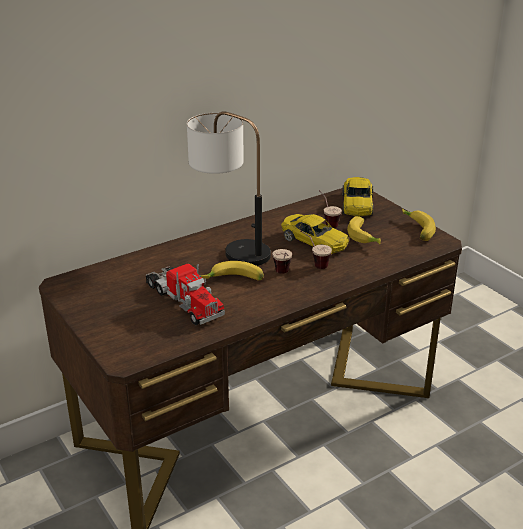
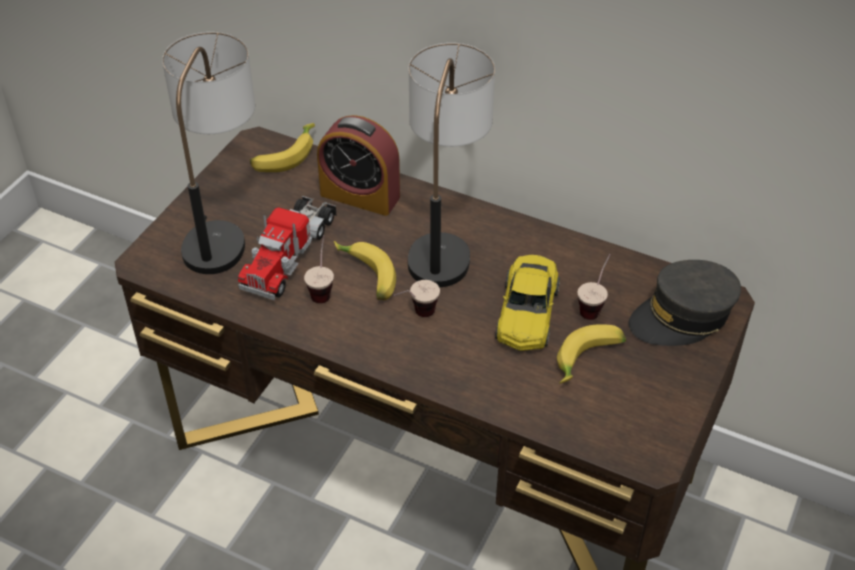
camera: 60 degrees right, 15 degrees up
cup [300,230,332,269] -> cup moved to [304,235,334,303]
yellow toy car [342,177,373,217] -> grey cap [629,260,741,346]
banana [402,208,436,241] -> banana moved to [250,123,315,172]
none -> table lamp [162,32,255,274]
none -> alarm clock [317,115,400,216]

